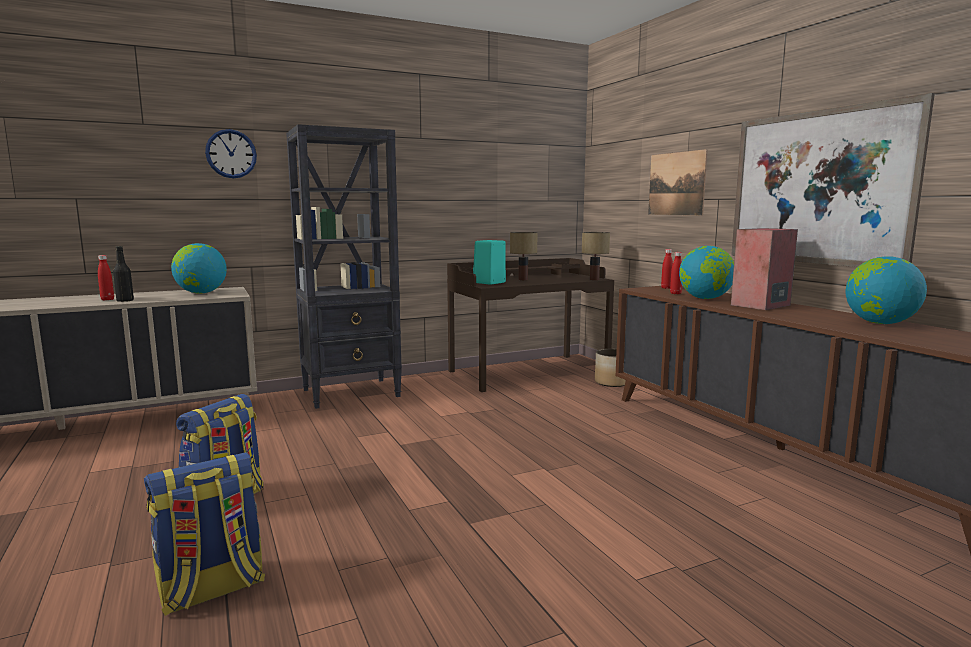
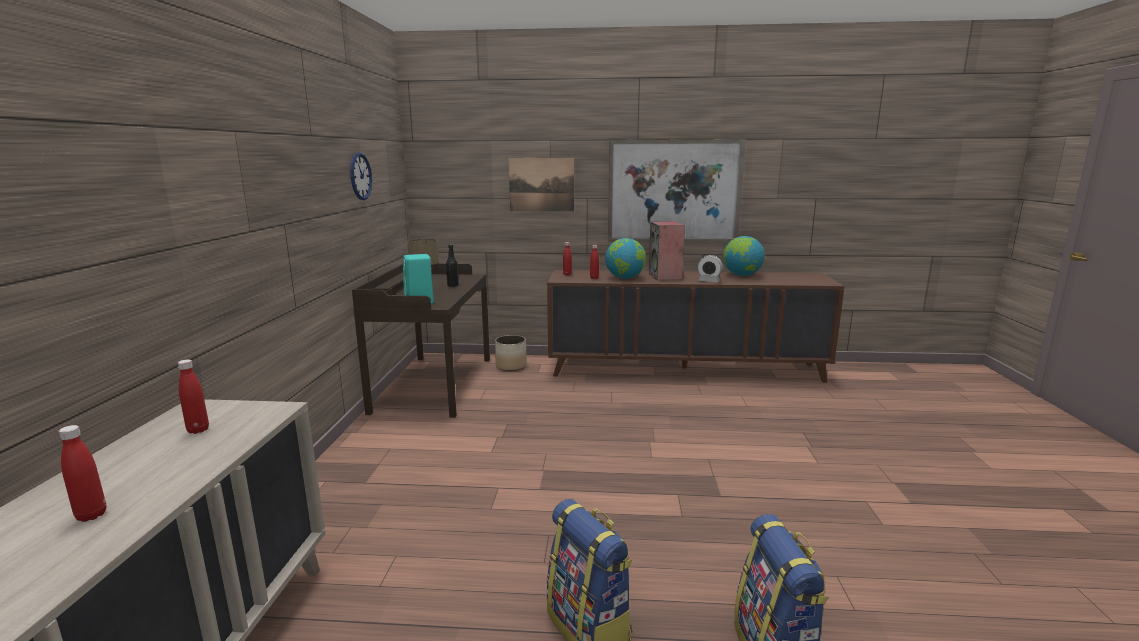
camera: 60 degrees left, 5 degrees up
black bottle [113,246,134,302] -> black bottle moved to [446,244,459,287]
globe [171,243,227,294] -> red bottle [178,359,209,434]
wall clock [205,129,257,179] -> wall clock moved to [350,152,372,200]
black bookcase [286,124,402,409] -> none
table lamp [582,232,610,280] -> none
none -> alarm clock [698,255,723,282]

